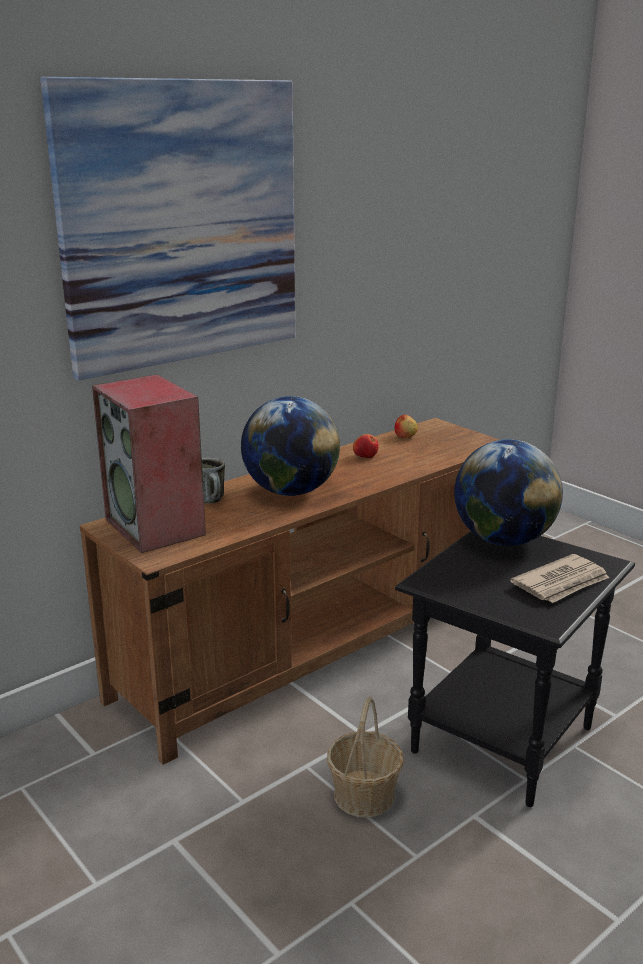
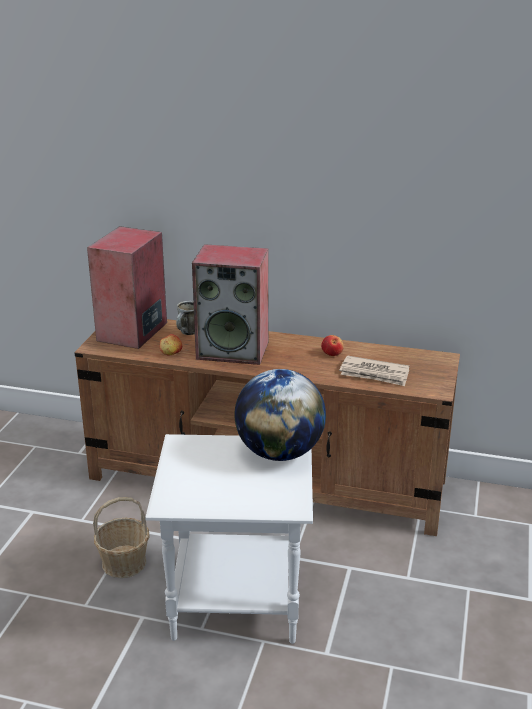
camera: 55 degrees right, 5 degrees up
picture [40,77,295,381] -> none
globe [241,396,340,496] -> speaker [192,244,269,365]
apple [394,415,418,438] -> apple moved to [160,334,182,355]
black side table [395,531,635,807] -> white side table [145,434,313,644]
newspaper [510,554,609,603] -> newspaper moved to [339,355,409,386]

